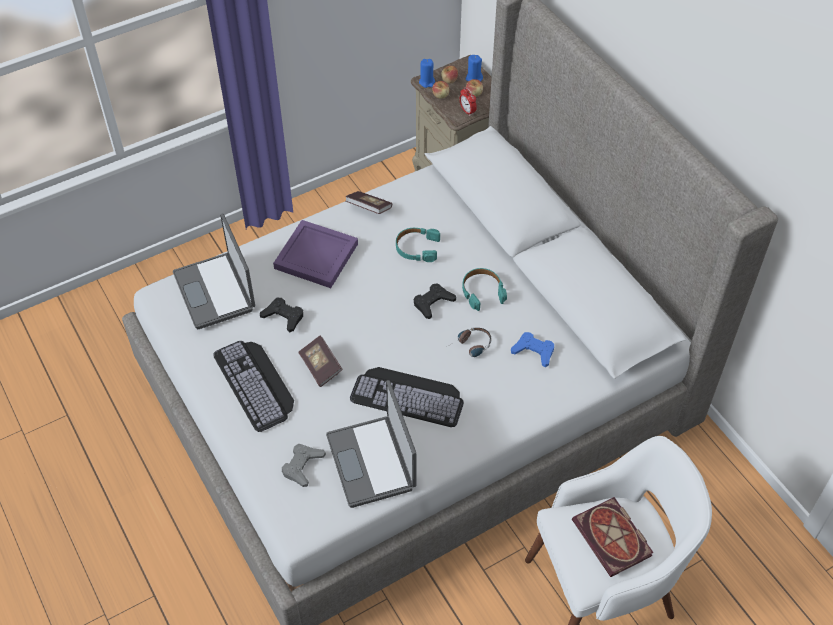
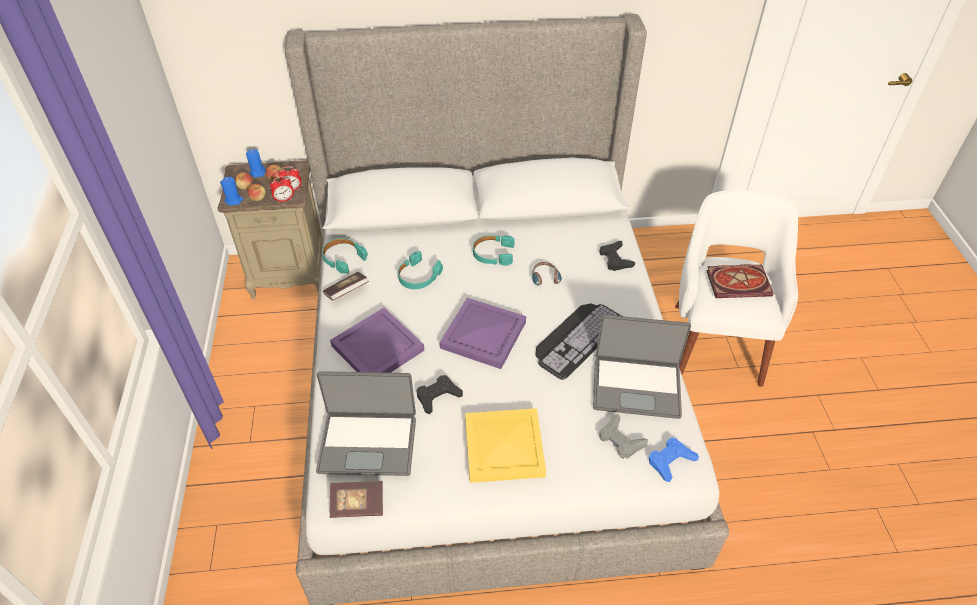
camera: 65 degrees left, 5 degrees down
keyboard [213,341,294,432] -> yellow tray [465,408,546,483]
book [299,335,343,387] -> book moved to [330,481,383,518]
black game controller [413,283,456,319] -> black game controller moved to [599,241,635,271]
blue game controller [511,332,554,367] -> blue game controller moved to [649,438,699,482]
none -> alarm clock [270,176,294,202]
none -> turquoise headphones [322,238,368,274]
none -> purple tray [440,298,526,369]

